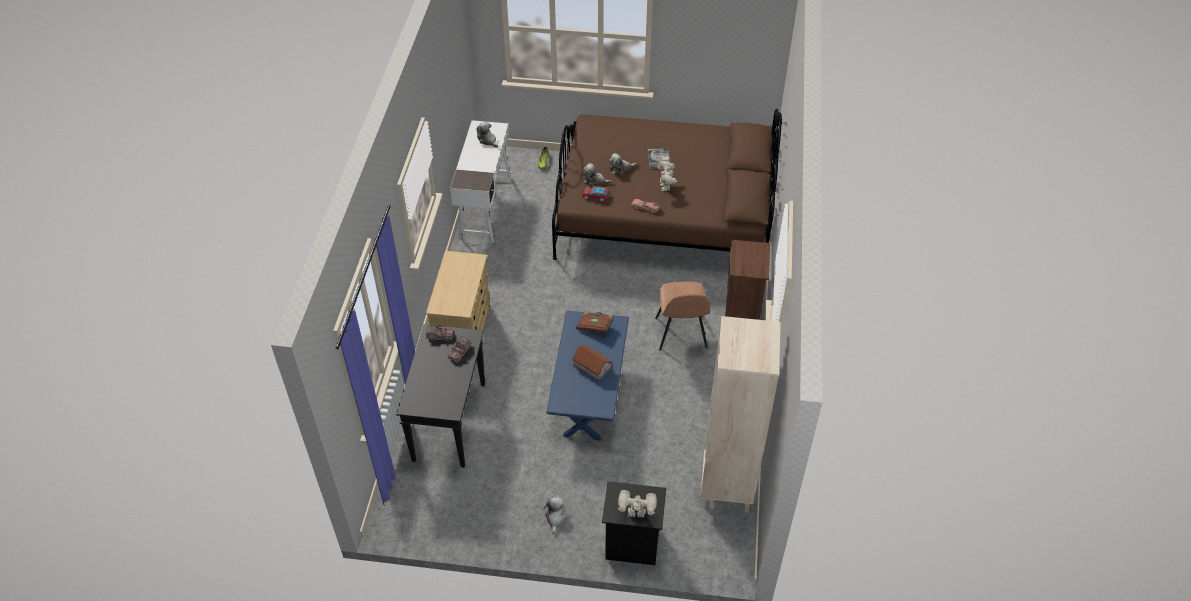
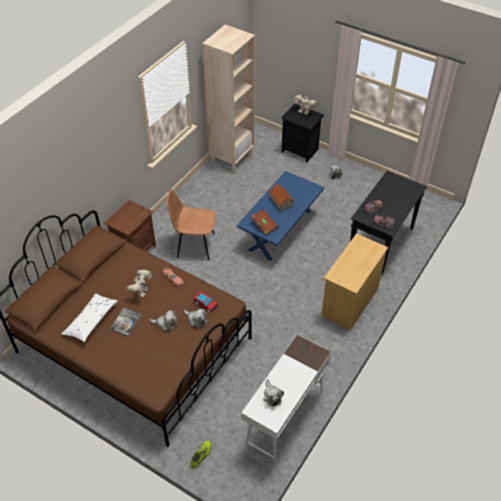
camera: 155 degrees left, 0 degrees up
brown chair [655,282,710,351] -> brown chair turned 105 degrees counterclockwise [166,189,216,261]
none -> white pillow [61,293,118,342]

